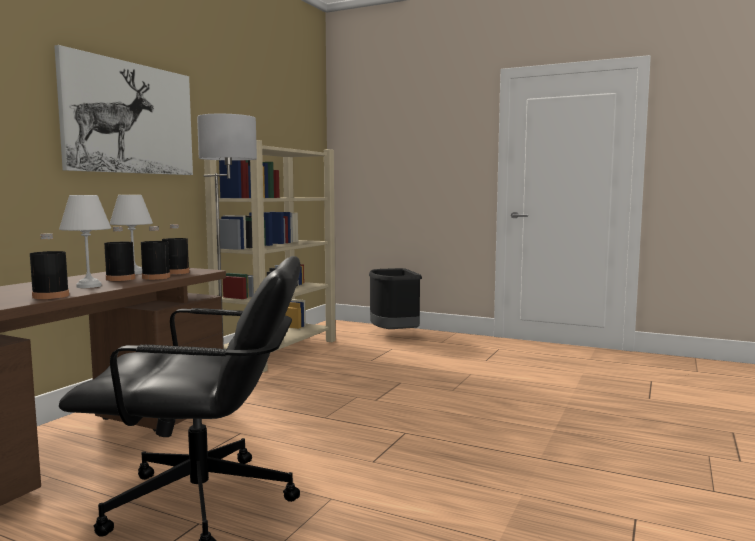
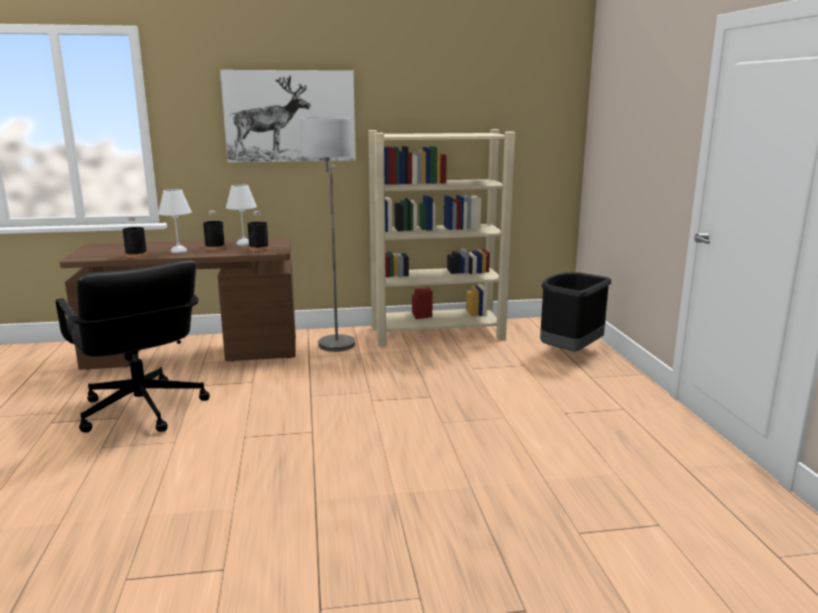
camera: 55 degrees right, 10 degrees up
black bottle [141,226,170,280] -> none

